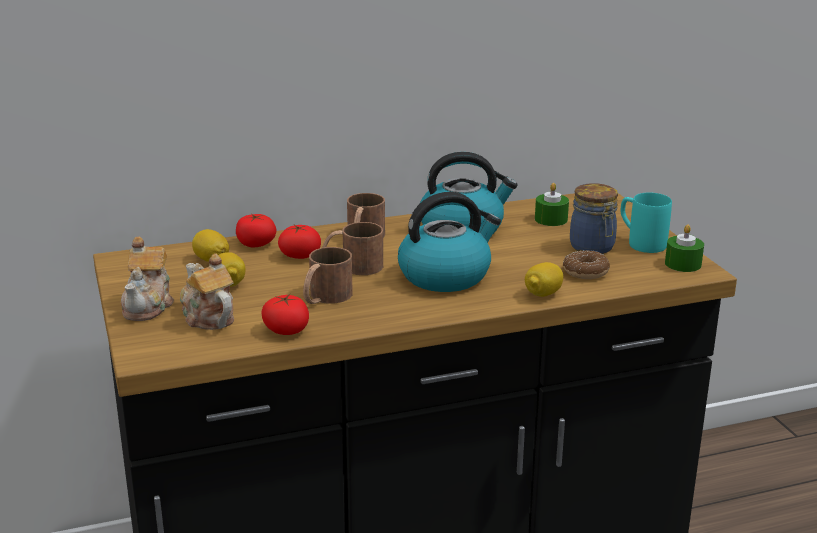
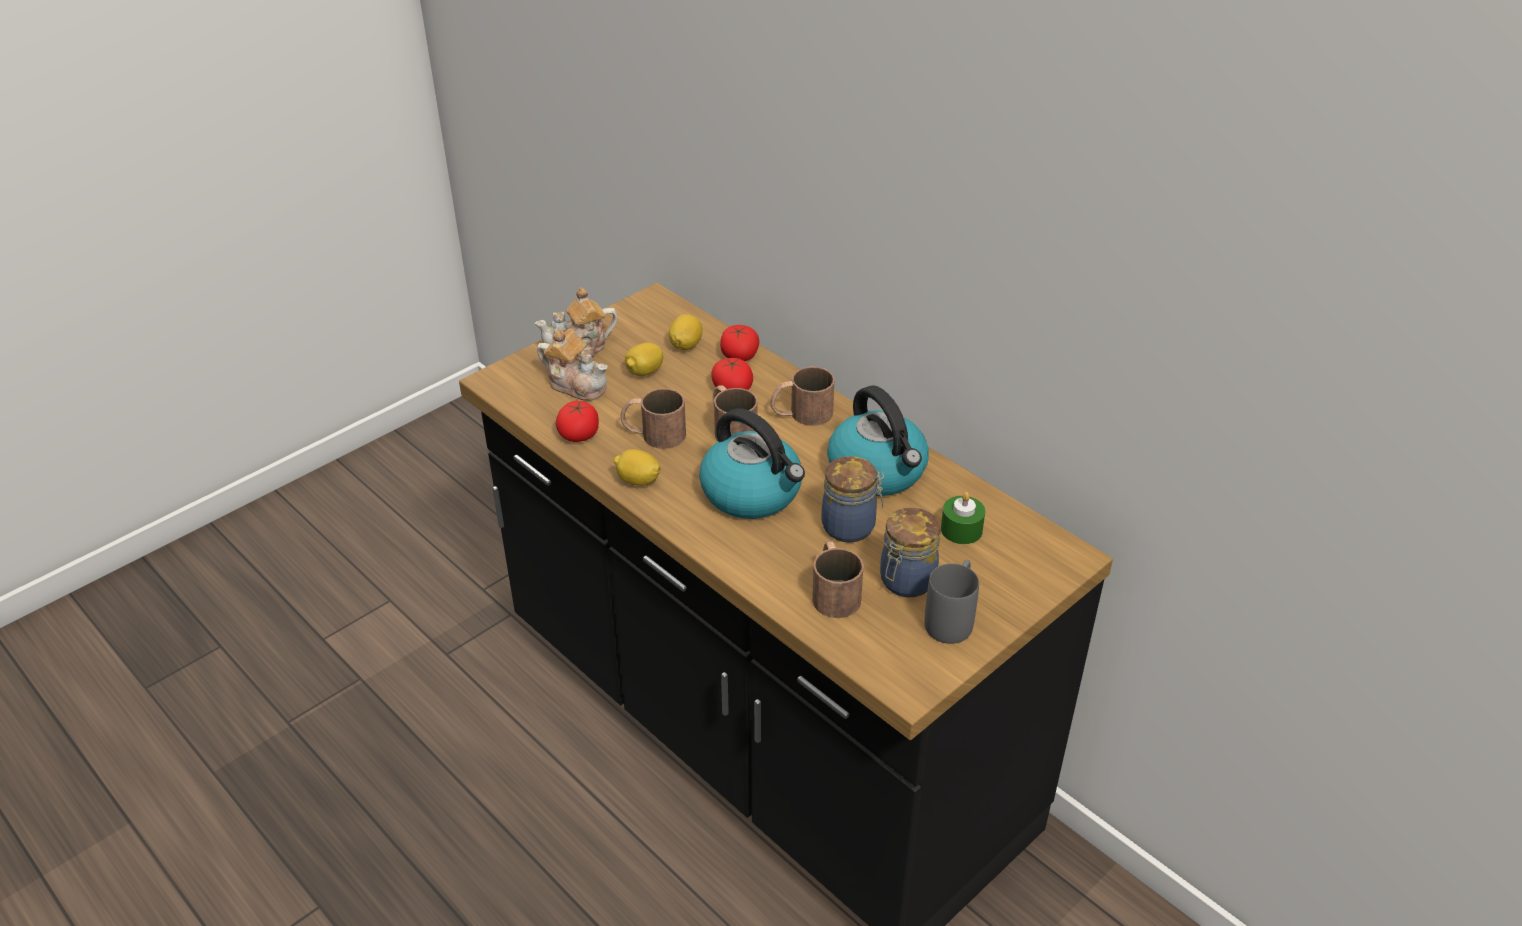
camera: 65 degrees right, 15 degrees up
teapot [180,253,234,330] -> teapot turned 90 degrees clockwise [537,329,608,401]
lemon [525,262,563,297] -> lemon moved to [614,449,661,486]
donut [563,251,610,279] -> brown mug [812,541,864,618]
turquoise mug [621,193,672,253] -> grey mug [924,560,979,644]
green candle [665,225,704,272] -> none
none -> jar [822,456,884,543]

